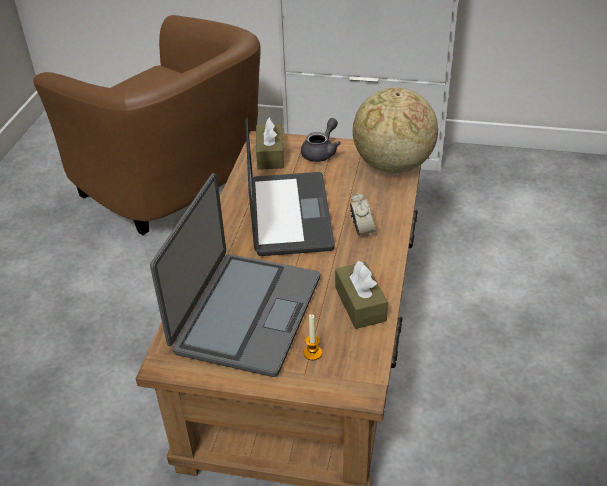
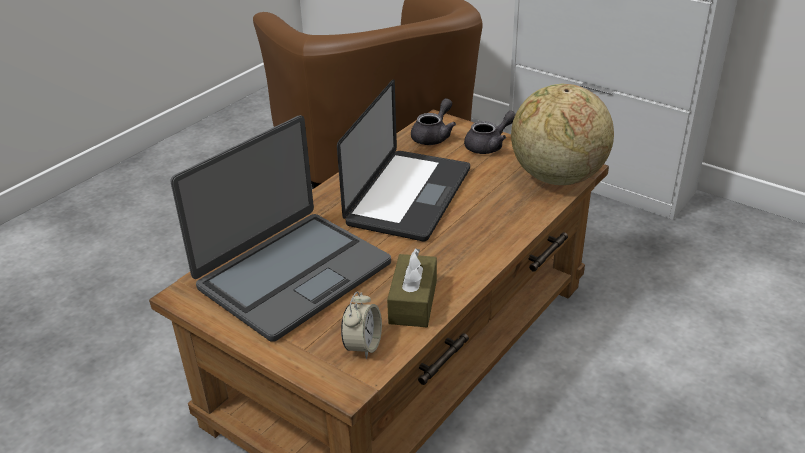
camera: 25 degrees right, 5 degrees down
brown tissue box [256,118,284,170] -> grey teapot [411,98,456,145]
candle [304,314,322,360] -> none
alarm clock [350,192,375,238] -> alarm clock moved to [341,291,382,359]

